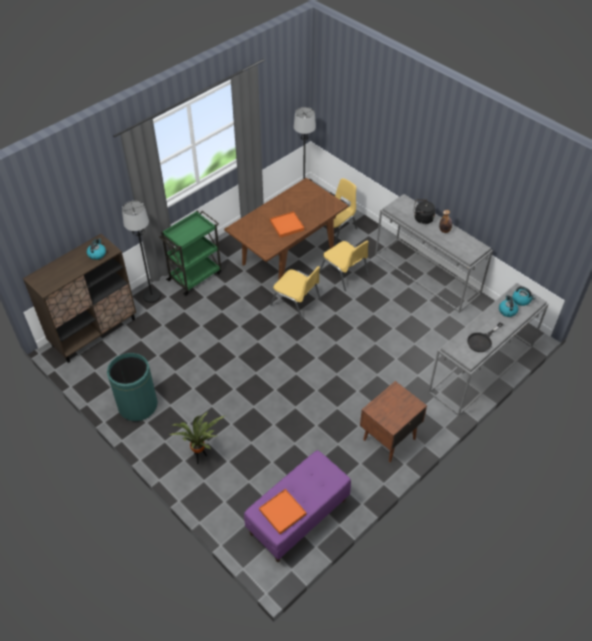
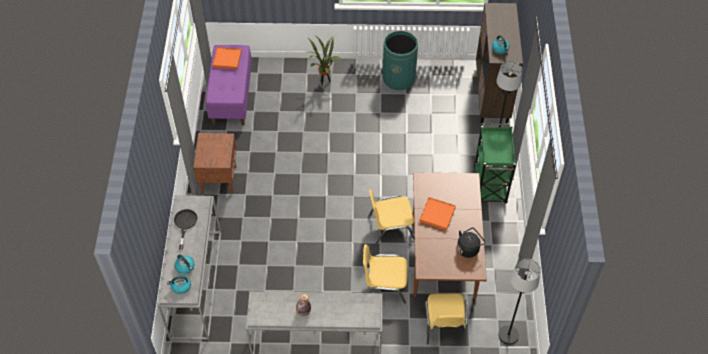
camera: 135 degrees right, 5 degrees up
black kettle [413,199,436,224] -> black kettle moved to [457,227,486,258]

